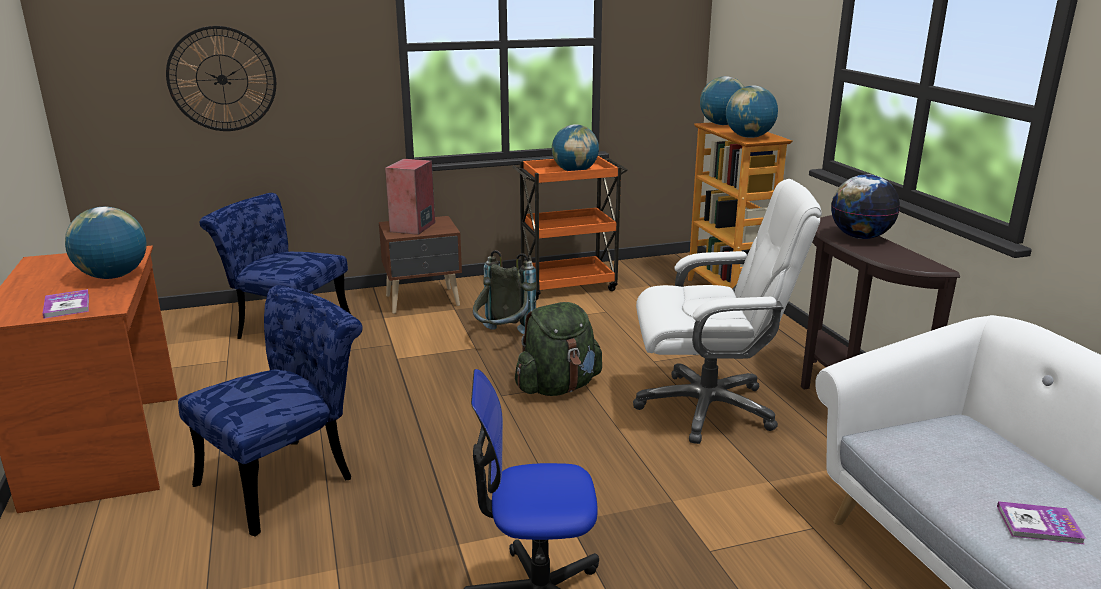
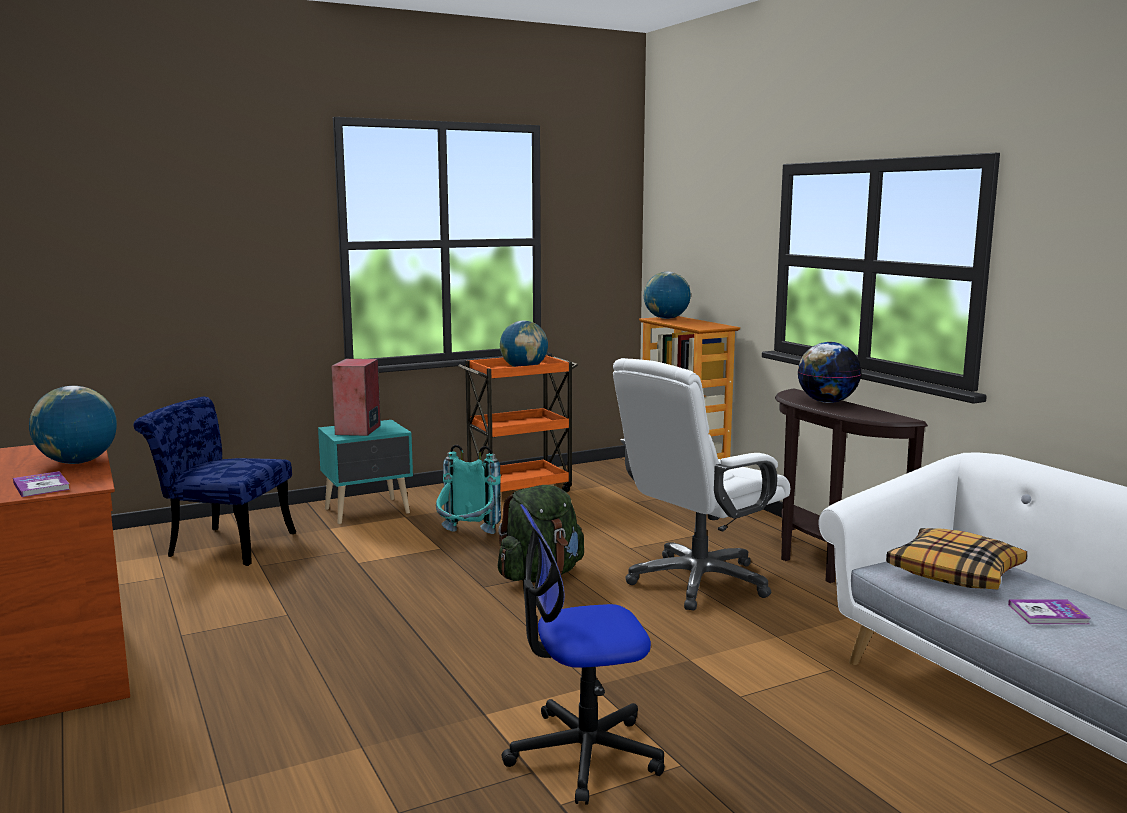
camera: 10 degrees left, 10 degrees down
wall clock [166,26,276,131] -> none
blue chair [178,285,363,537] -> none
brown nightstand [379,216,462,314] -> turquoise nightstand [318,420,413,524]
grey backpack [473,250,537,334] -> turquoise backpack [436,445,501,534]
white office chair [633,179,822,444] -> white office chair turned 150 degrees clockwise [613,358,790,610]
globe [726,86,778,138] -> none
none -> pillow [886,528,1027,590]

